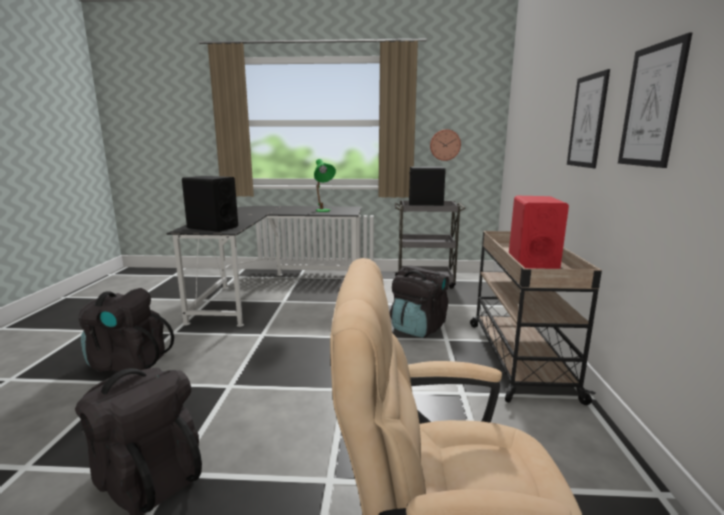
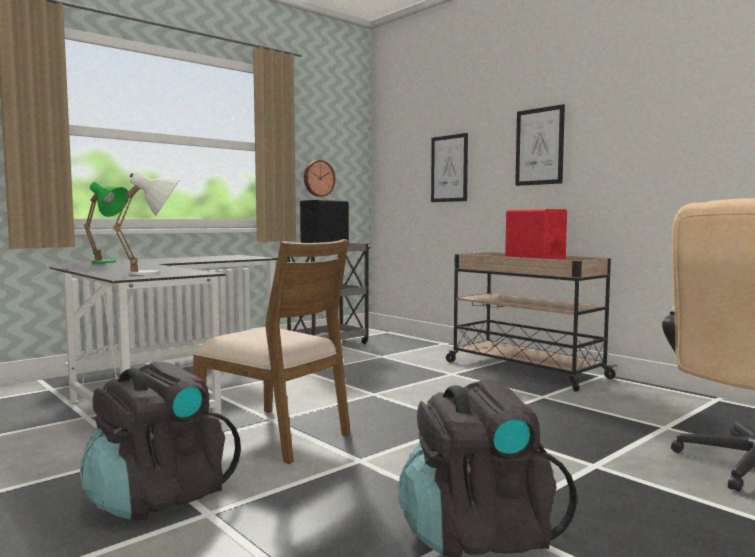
camera: 45 degrees left, 10 degrees down
black speaker [182,176,238,232] -> white table lamp [113,171,180,275]
green table lamp [314,159,336,212] -> green table lamp moved to [84,181,129,263]
black backpack [390,265,449,338] -> none
picture [618,32,692,168] -> picture moved to [431,133,468,202]
none -> brown chair [193,239,351,464]

